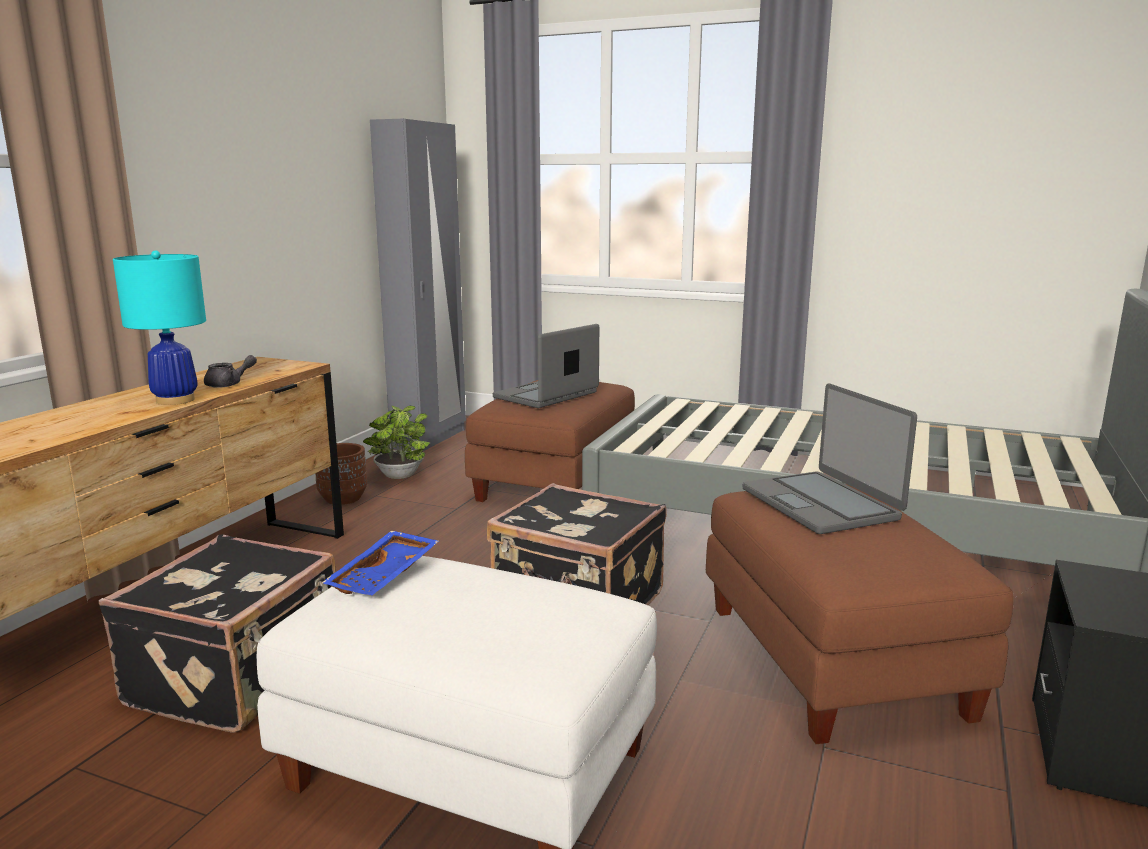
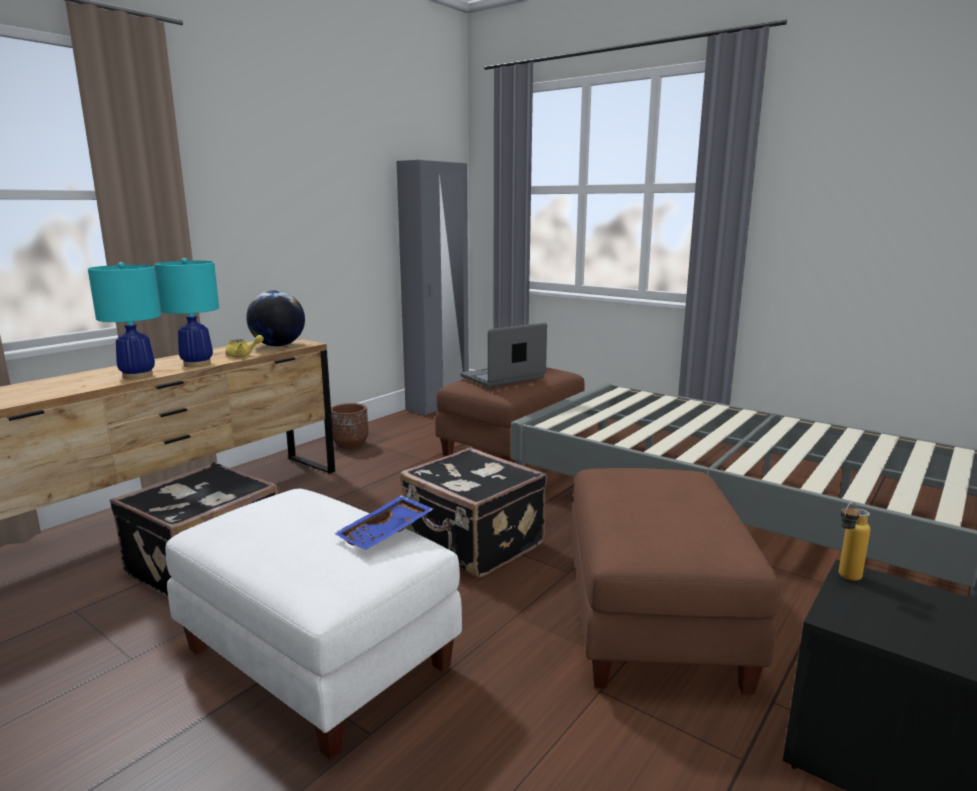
camera: 15 degrees right, 0 degrees up
grey teapot [204,355,257,388] -> yellow teapot [225,335,264,357]
blue tray [322,530,439,595] -> blue tray moved to [334,495,433,550]
potted plant [363,406,430,479] -> none
laptop [742,383,917,534] -> none
none -> turquoise table lamp [88,262,161,380]
none -> globe [246,290,305,347]
none -> bottle [839,502,871,581]

